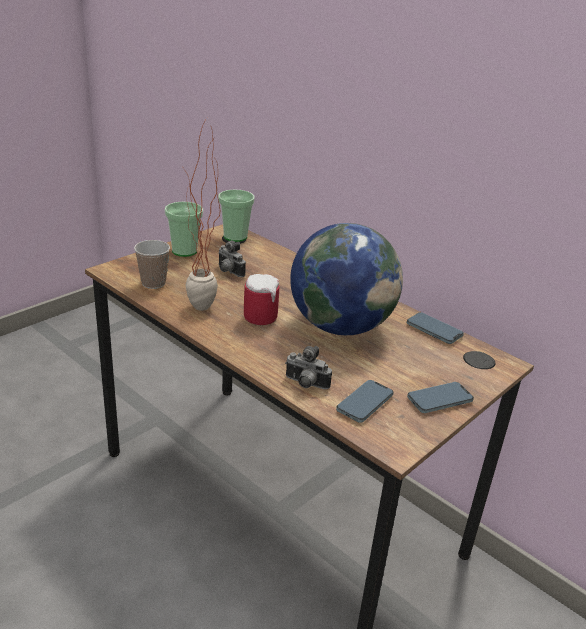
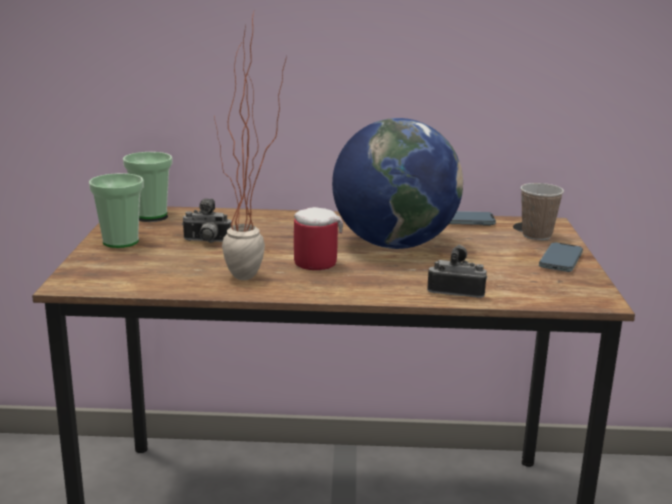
camera: 40 degrees left, 10 degrees down
cup [134,240,170,289] -> cup moved to [520,183,564,240]
camera [285,346,332,389] -> camera turned 150 degrees counterclockwise [427,244,487,298]
phone [336,380,394,423] -> none

